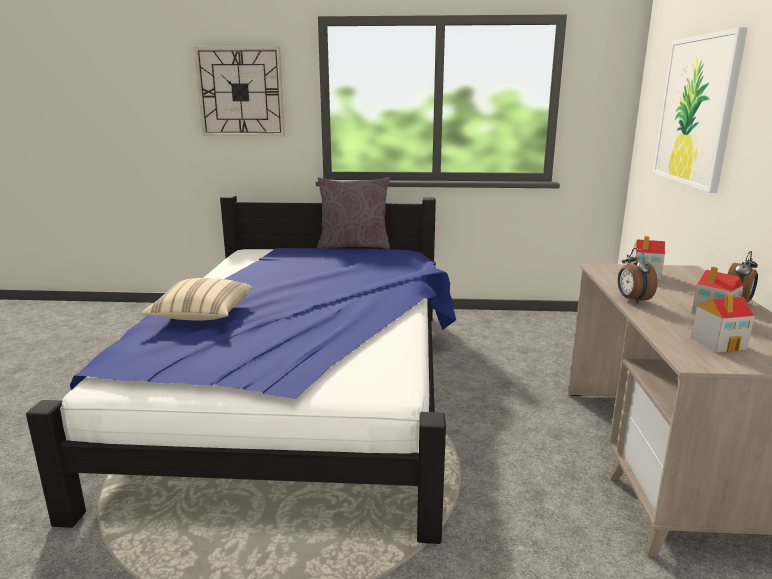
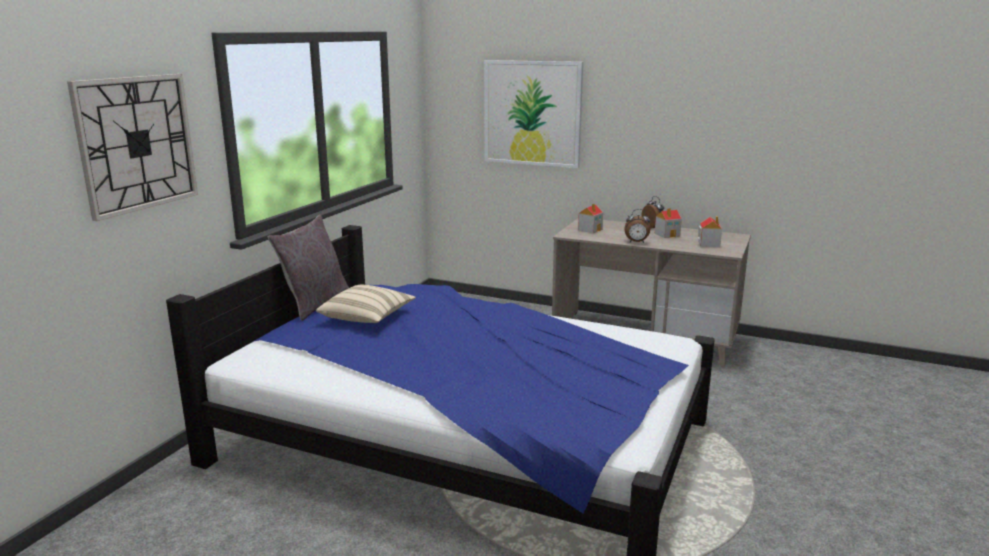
camera: 70 degrees left, 0 degrees up
beige pillow [141,278,252,320] -> beige pillow moved to [316,285,416,323]

